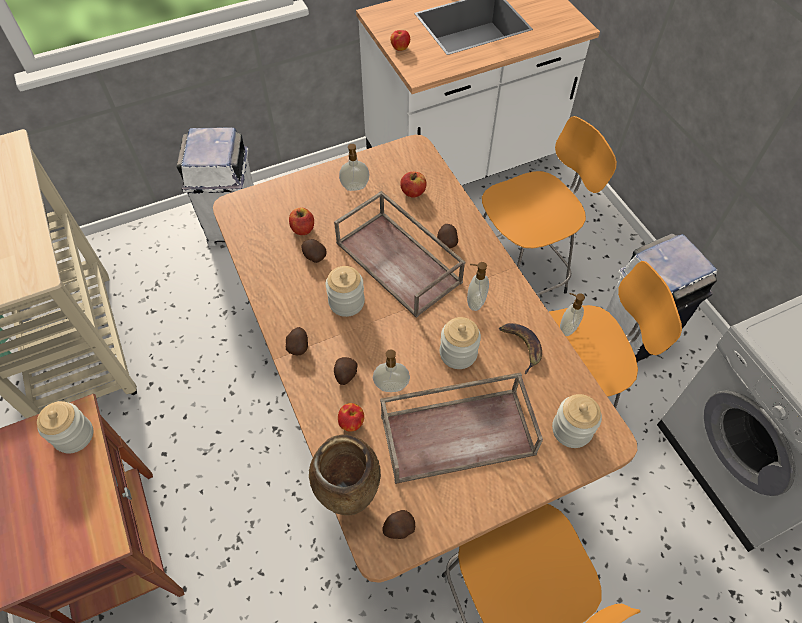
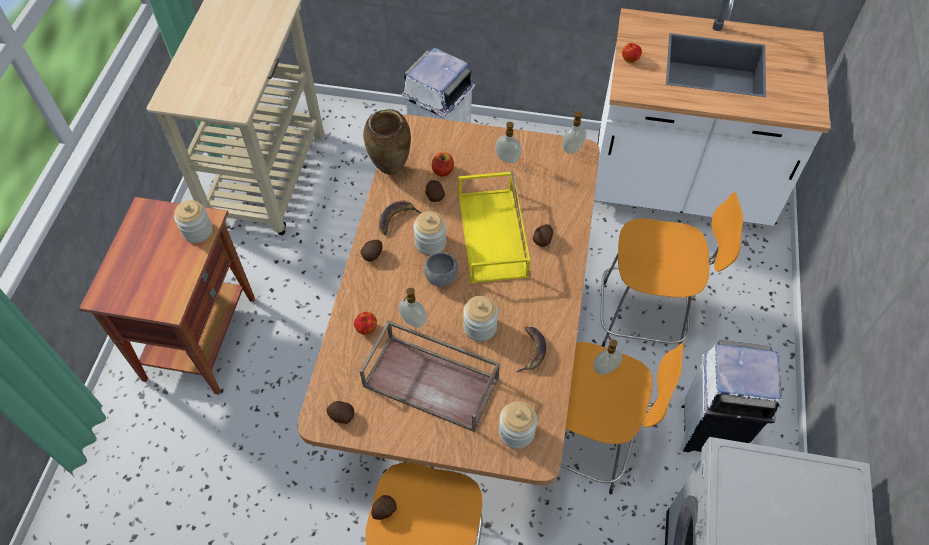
camera: 35 degrees right, 0 degrees up
brown vase [309,434,381,515] -> brown vase moved to [363,109,411,175]
brown tray [334,191,465,318] -> yellow tray [459,171,530,284]
potato [334,357,358,385] -> potato moved to [371,495,397,520]
apple [400,172,427,198] -> none
soap dispenser [467,262,489,311] -> soap dispenser moved to [562,110,586,154]
none -> banana [379,201,422,235]
none -> grey bowl [424,252,458,287]

